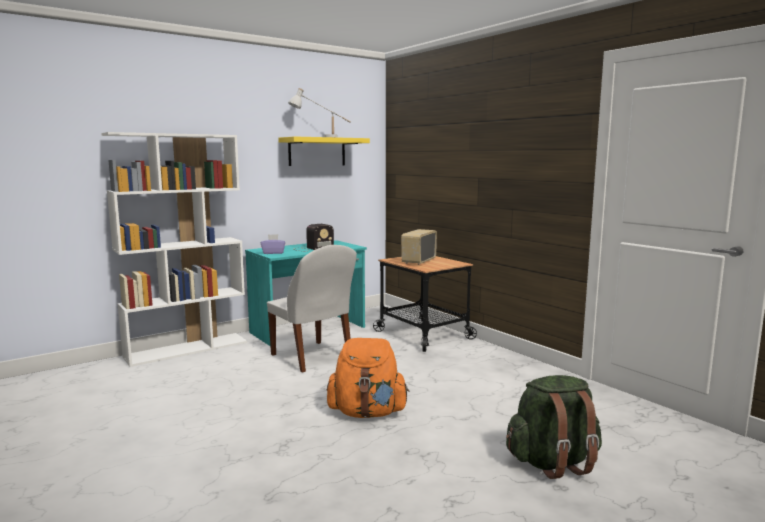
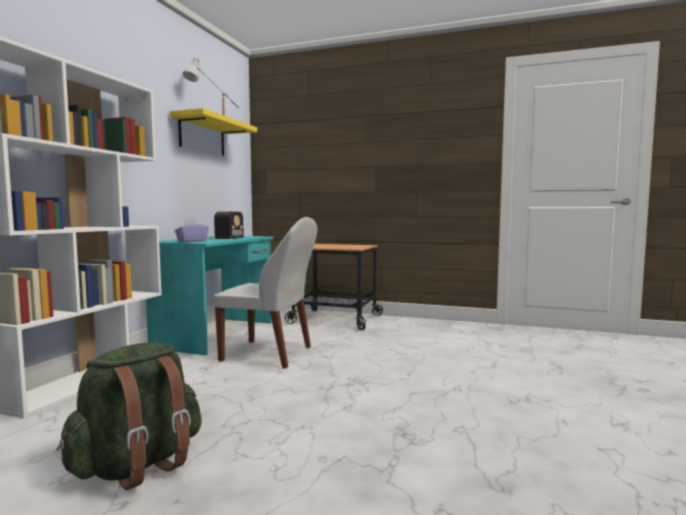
camera: 35 degrees left, 5 degrees down
orange backpack [327,338,409,418] -> none
radio [401,229,437,265] -> none
green backpack [506,375,602,479] -> green backpack moved to [56,343,202,491]

